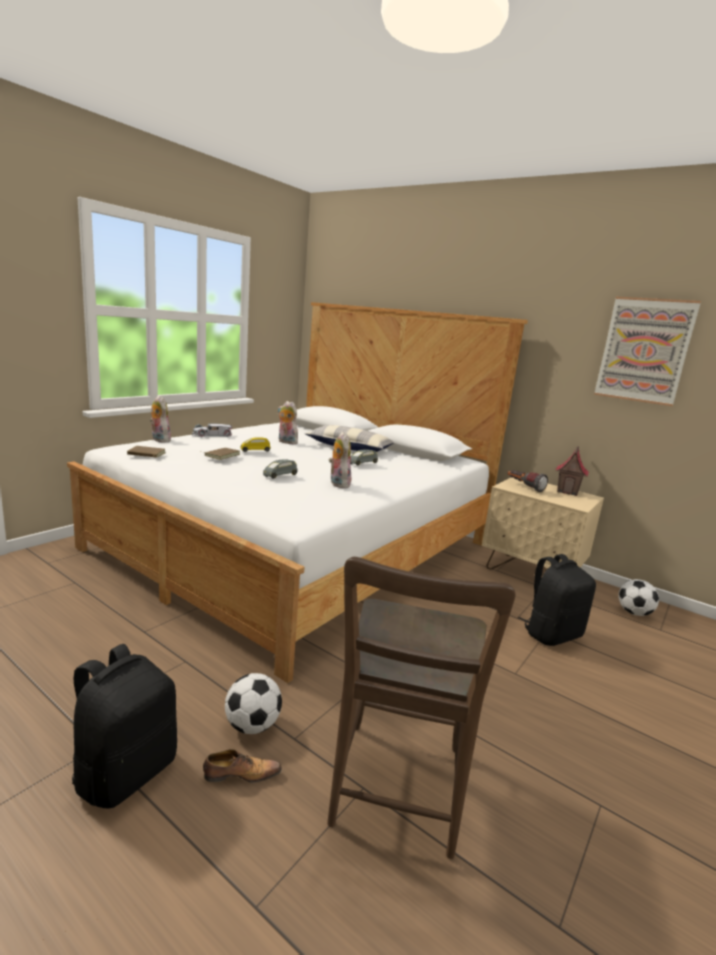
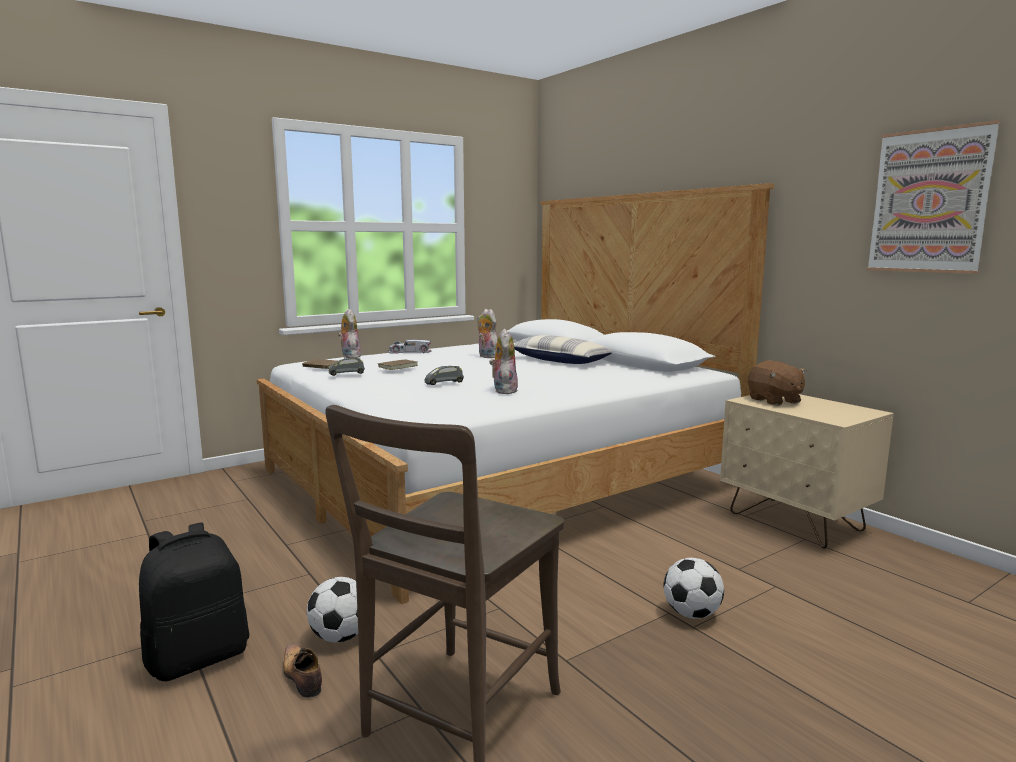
camera: 20 degrees right, 5 degrees down
shoe [203,749,282,783] -> shoe turned 135 degrees counterclockwise [284,644,322,698]
yellow toy car [240,437,271,452] -> none
grey toy car [350,449,378,466] -> grey toy car moved to [329,358,365,376]
flashlight [508,470,548,492] -> brown plush toy [748,360,807,406]
black backpack [519,554,596,646] -> none
toy house [556,446,589,496] -> none
football [619,579,659,616] -> football moved to [663,558,724,619]

